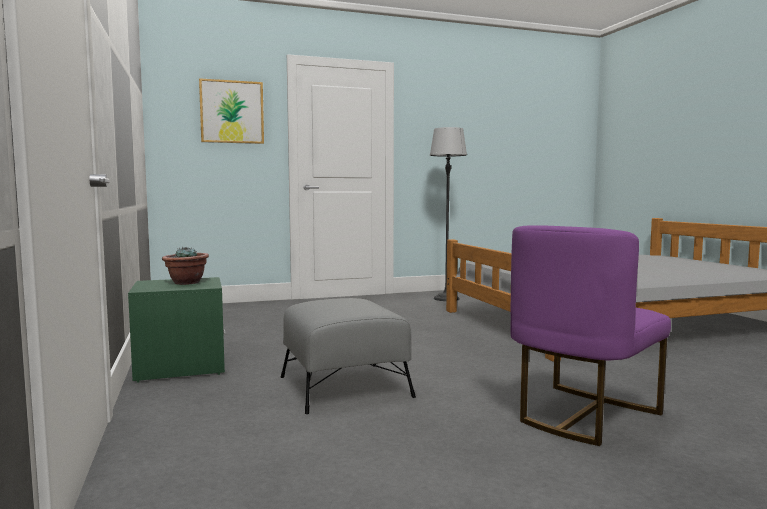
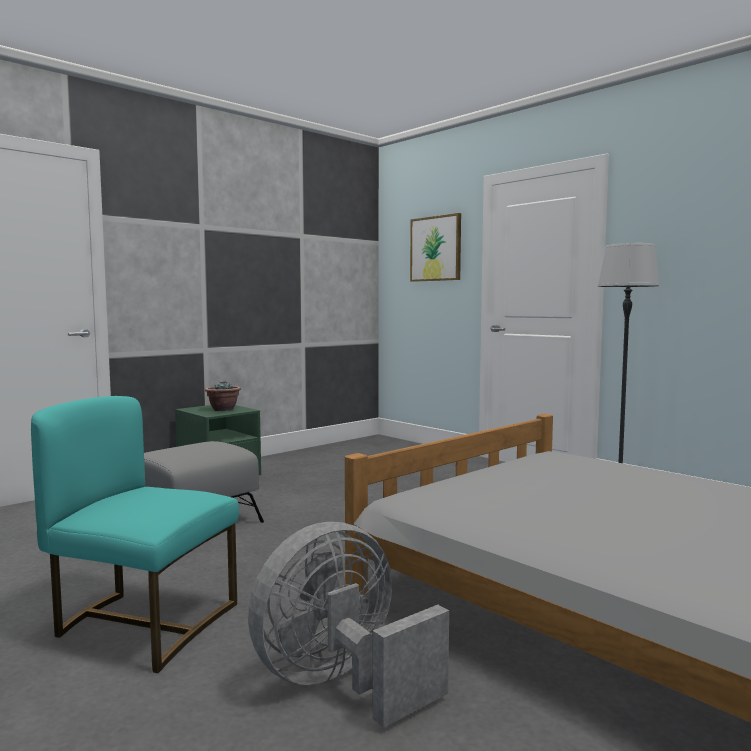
camera: 65 degrees right, 0 degrees up
purple chair [510,225,671,446] -> turquoise chair [31,396,239,673]
none -> grey fan [248,522,449,728]

